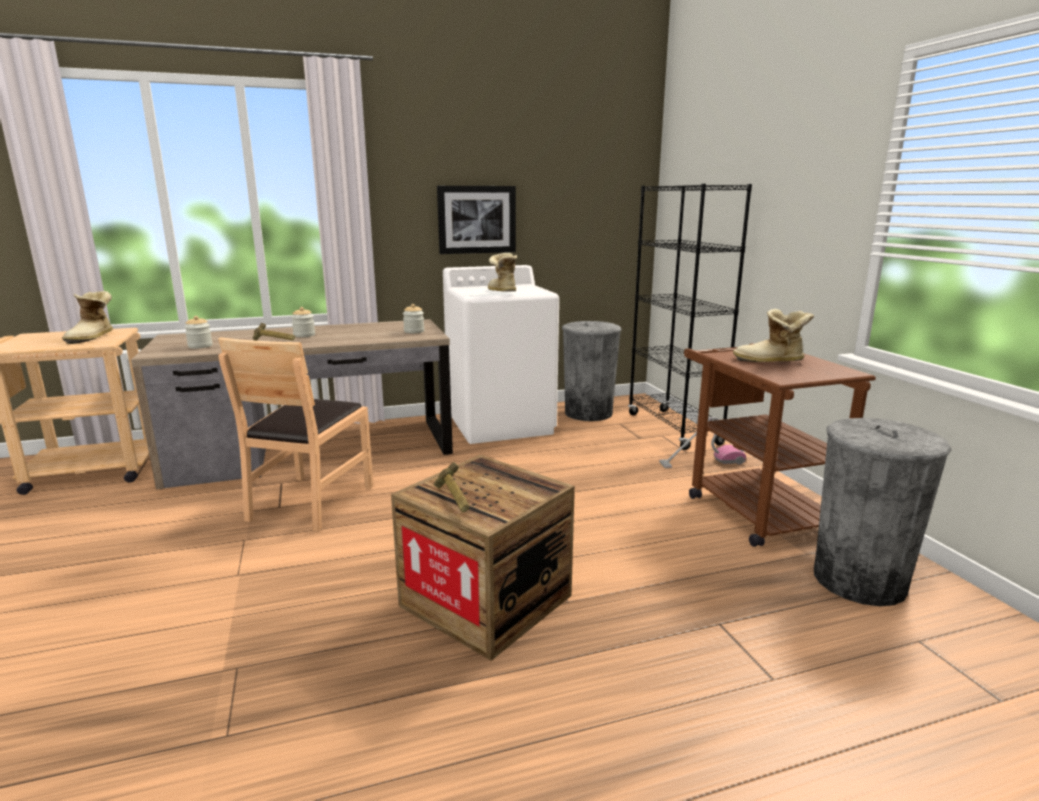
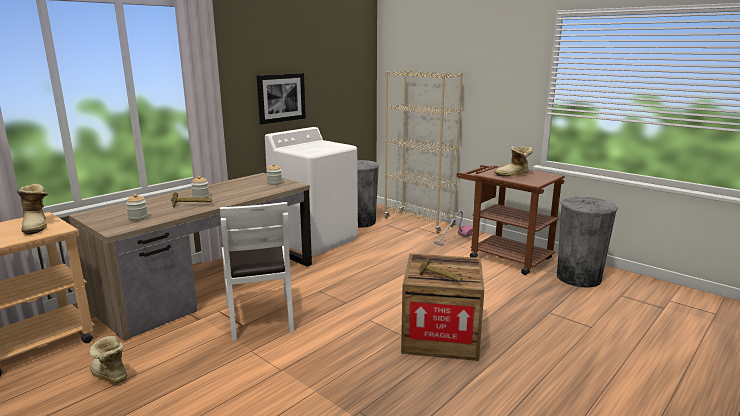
camera: 30 degrees left, 0 degrees up
brown chair [218,337,374,532] -> white chair [220,202,294,341]
boot [488,253,517,292] -> boot moved to [89,336,128,383]
black bookcase [628,184,752,450] -> beige bookcase [384,70,463,234]

